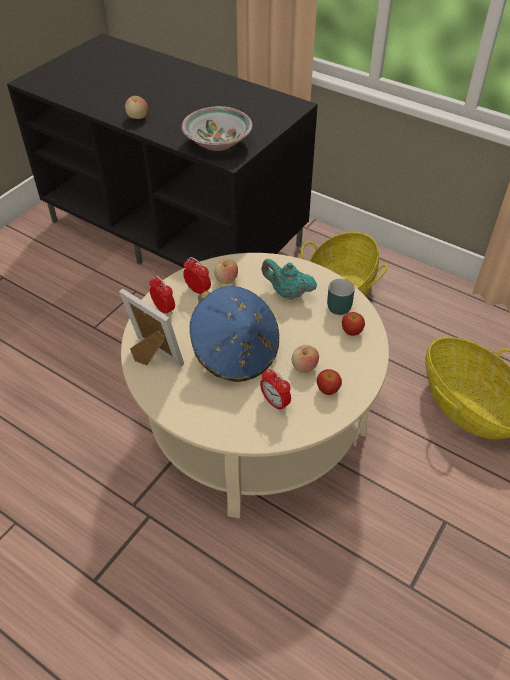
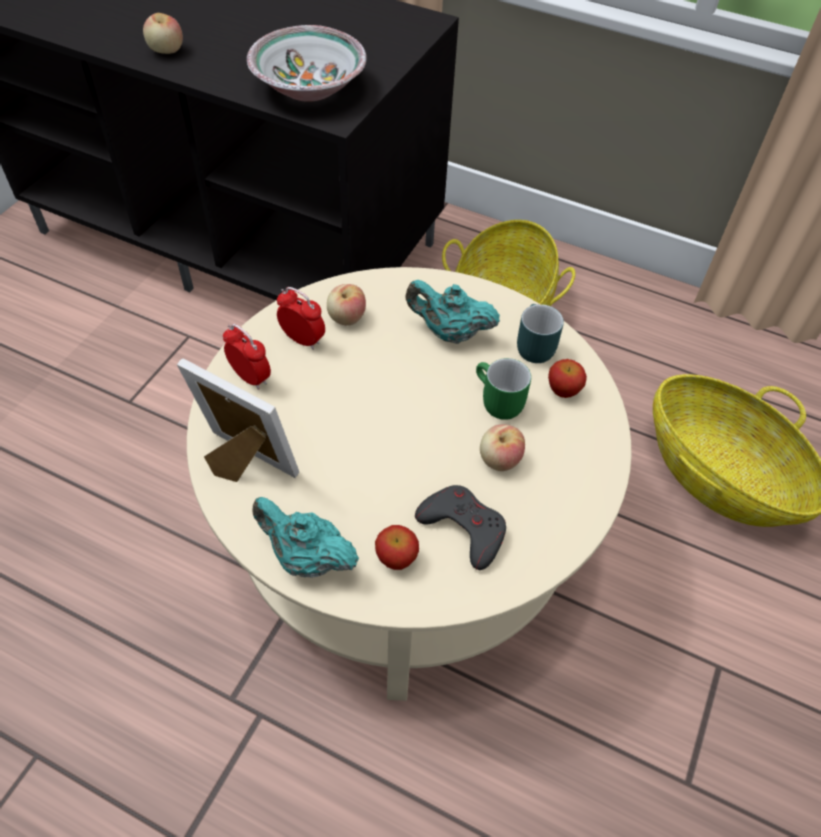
camera: 10 degrees left, 5 degrees up
blue hat [190,286,279,382] -> none
alarm clock [260,369,291,412] -> grey game controller [415,485,506,570]
apple [317,369,342,395] -> apple moved to [375,525,419,570]
none -> turquoise teapot [252,497,359,578]
none -> green mug [476,358,531,420]

